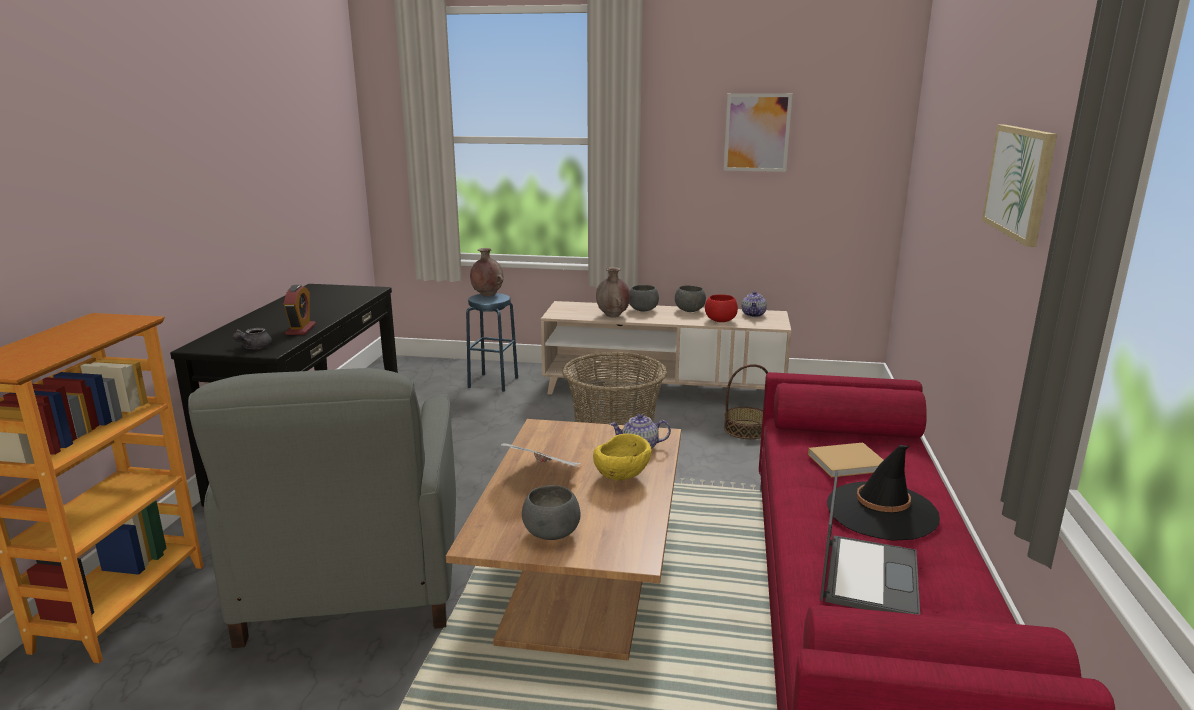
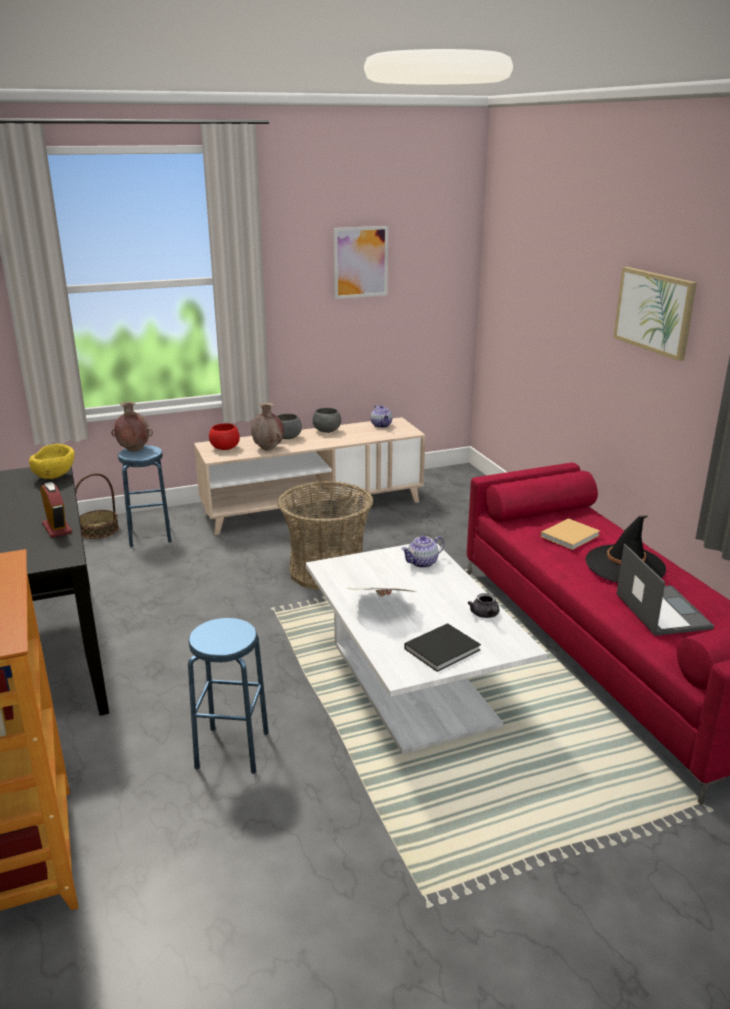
camera: 30 degrees left, 5 degrees up
grey armchair [188,368,456,648] -> blue stool [188,618,269,774]
grey teapot [233,328,272,349] -> grey teapot moved to [468,593,499,618]
brown coffee table [446,419,681,661] -> white coffee table [306,544,547,754]
grey bowl [522,485,581,540] -> black book [404,623,481,672]
yellow bowl [593,434,652,481] -> yellow bowl moved to [29,444,75,479]
red bowl [705,294,738,322] -> red bowl moved to [209,423,240,450]
basket [724,364,768,439] -> basket moved to [75,473,119,539]

